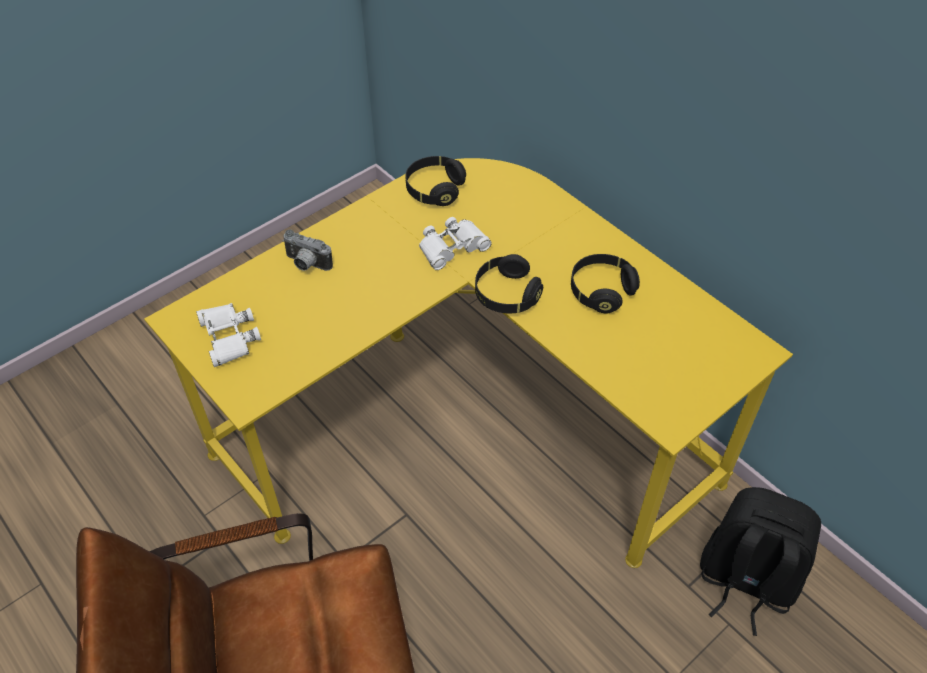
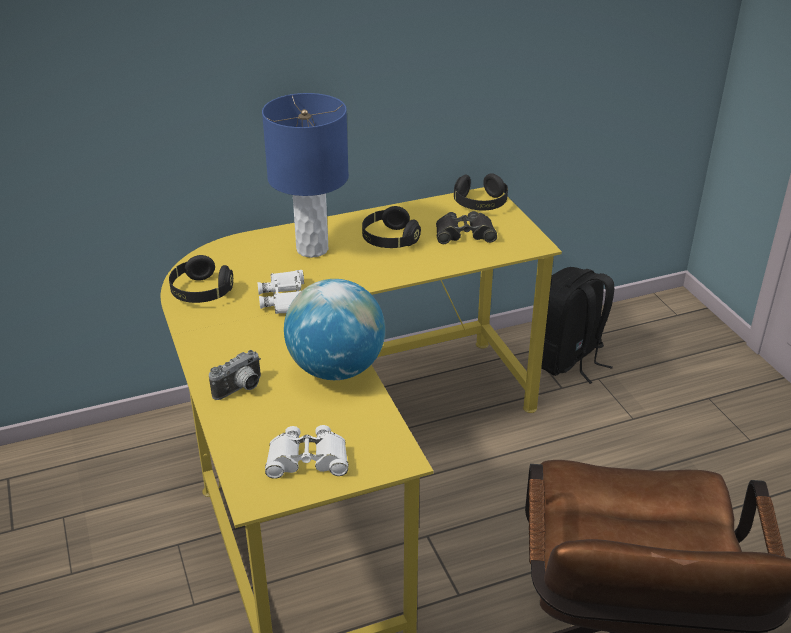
camera: 70 degrees left, 15 degrees down
black headphones [475,254,543,313] -> black headphones moved to [454,173,508,211]
none -> blue table lamp [262,93,349,258]
none -> globe [284,279,385,380]
none -> black binoculars [436,211,497,244]

